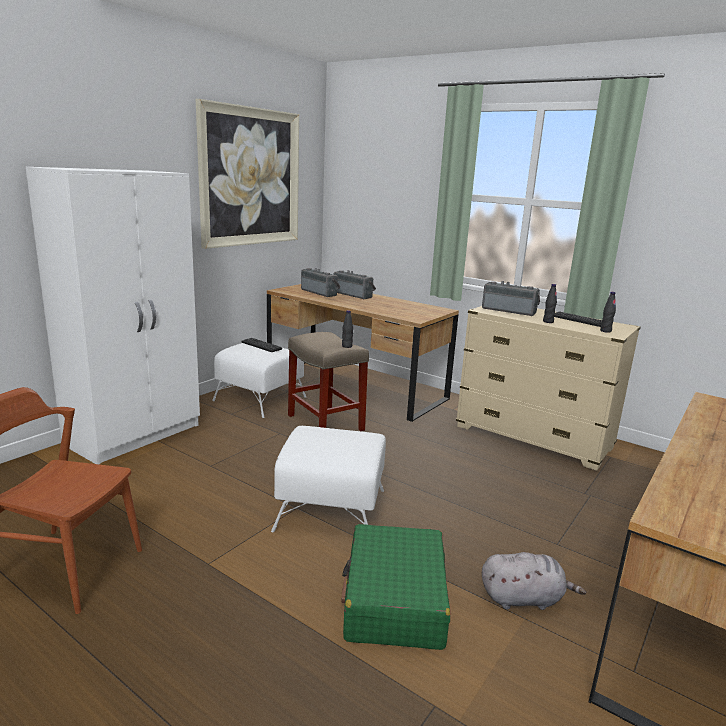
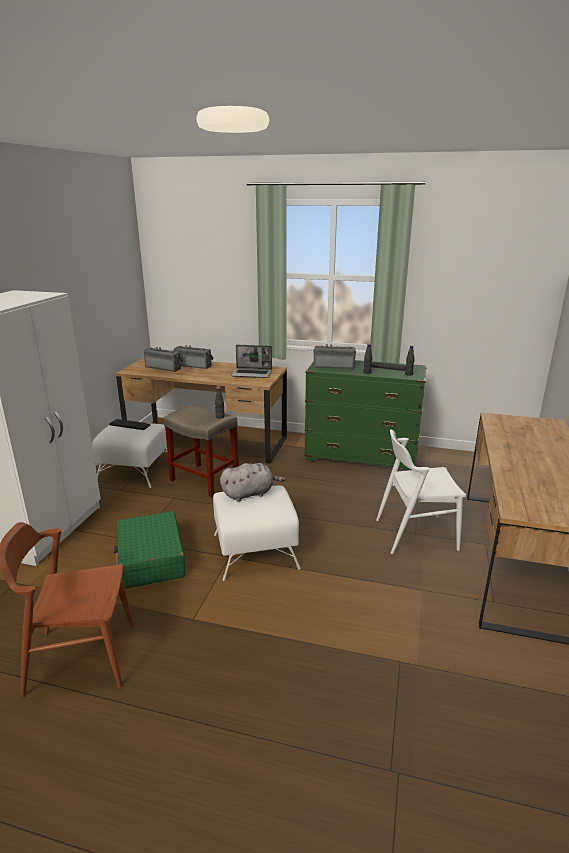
camera: 20 degrees left, 5 degrees up
picture [196,99,299,249] -> none
green suitcase [341,524,450,650] -> green suitcase moved to [114,511,186,589]
beige dresser [456,306,641,471] -> green dresser [304,360,427,471]
grey plush toy [482,552,586,610] -> grey plush toy moved to [220,463,285,502]
none -> laptop [231,345,272,378]
none -> white chair [376,429,466,554]

